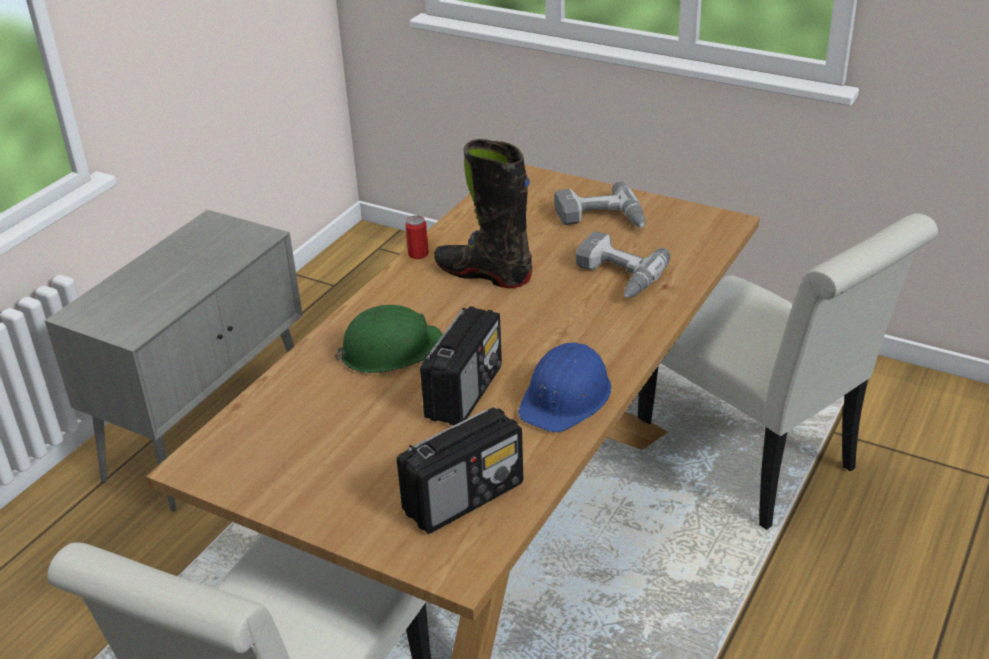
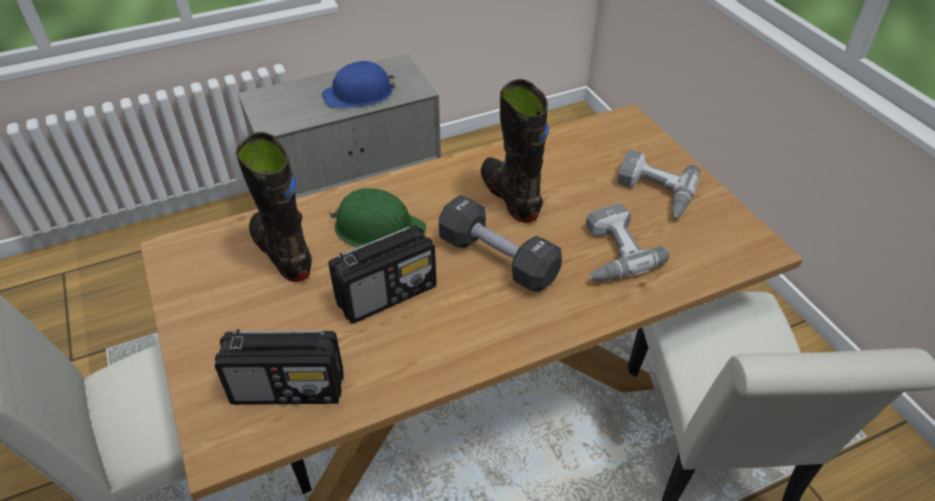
camera: 35 degrees right, 10 degrees up
can [405,215,429,259] -> none
blue hard hat [518,342,612,433] -> blue hard hat moved to [322,60,395,108]
none -> black boot [236,132,312,282]
none -> black dumbbell [439,195,562,292]

